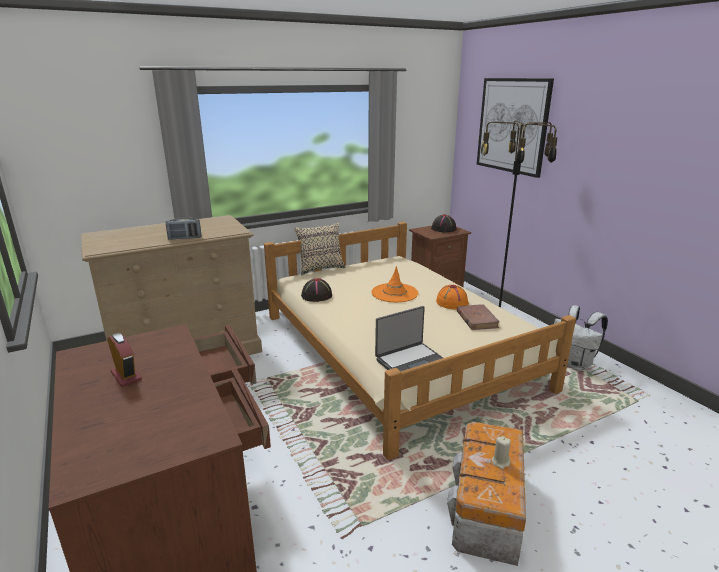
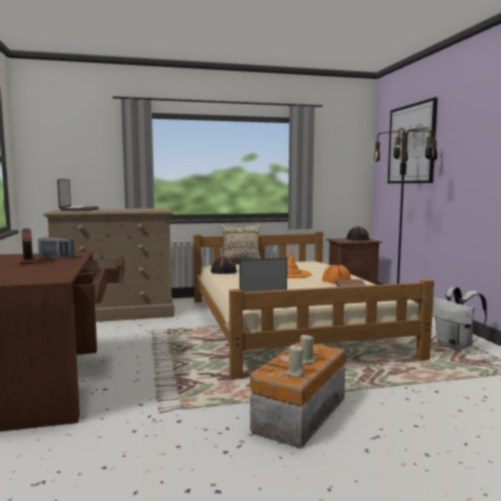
camera: 15 degrees right, 15 degrees down
radio [166,217,201,240] -> radio moved to [38,236,74,258]
none -> laptop [57,179,99,211]
none -> beige candle [286,345,305,377]

